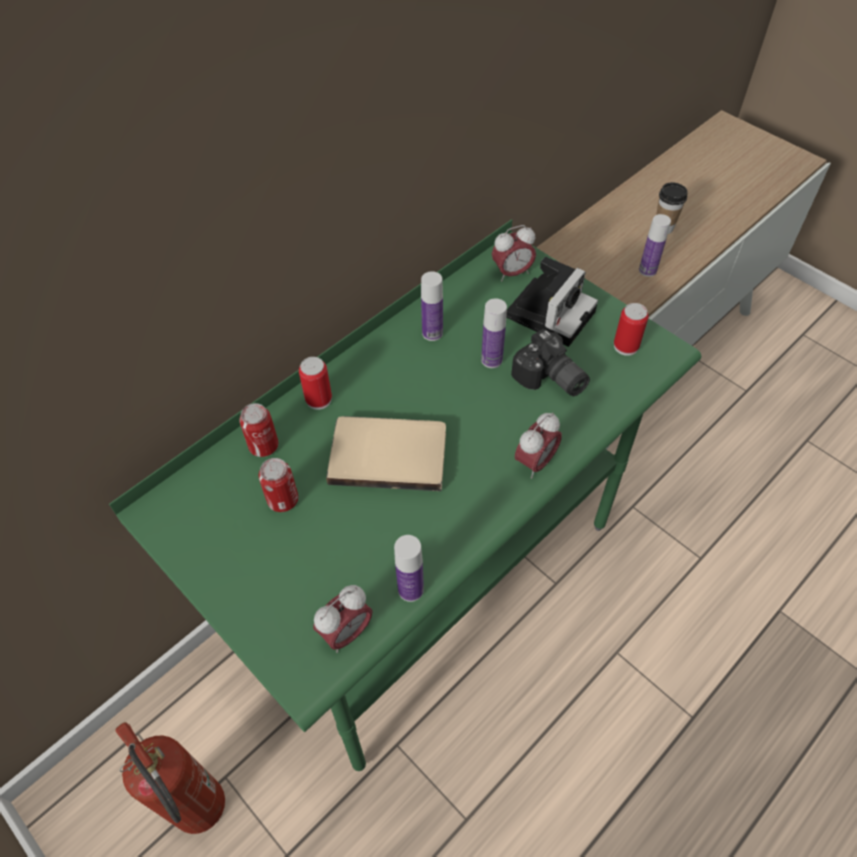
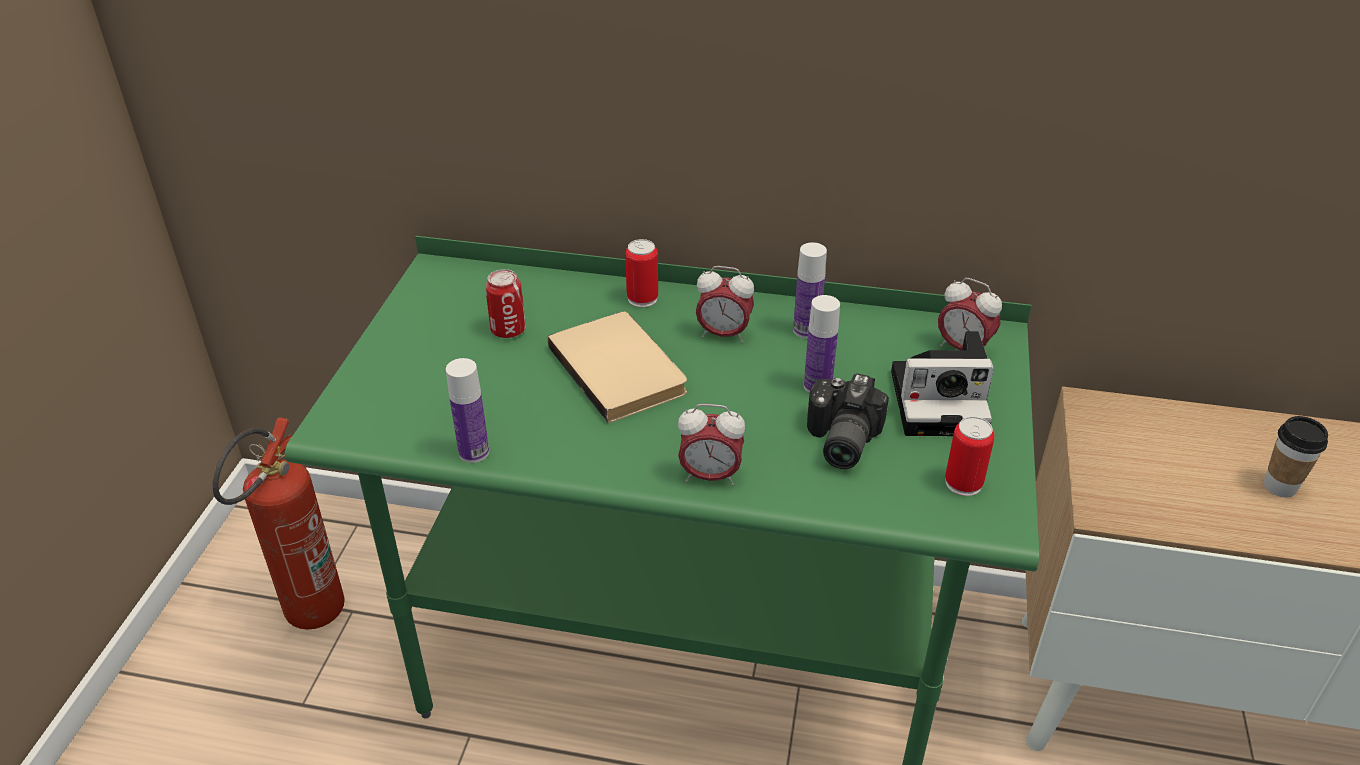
camera: 55 degrees right, 15 degrees down
can [239,403,278,457] -> none
alarm clock [313,585,372,653] -> alarm clock moved to [696,266,754,343]
bottle [639,214,671,277] -> none

